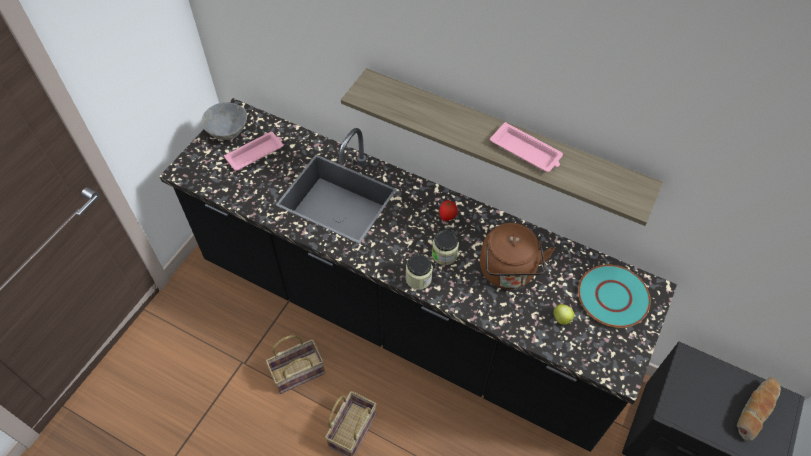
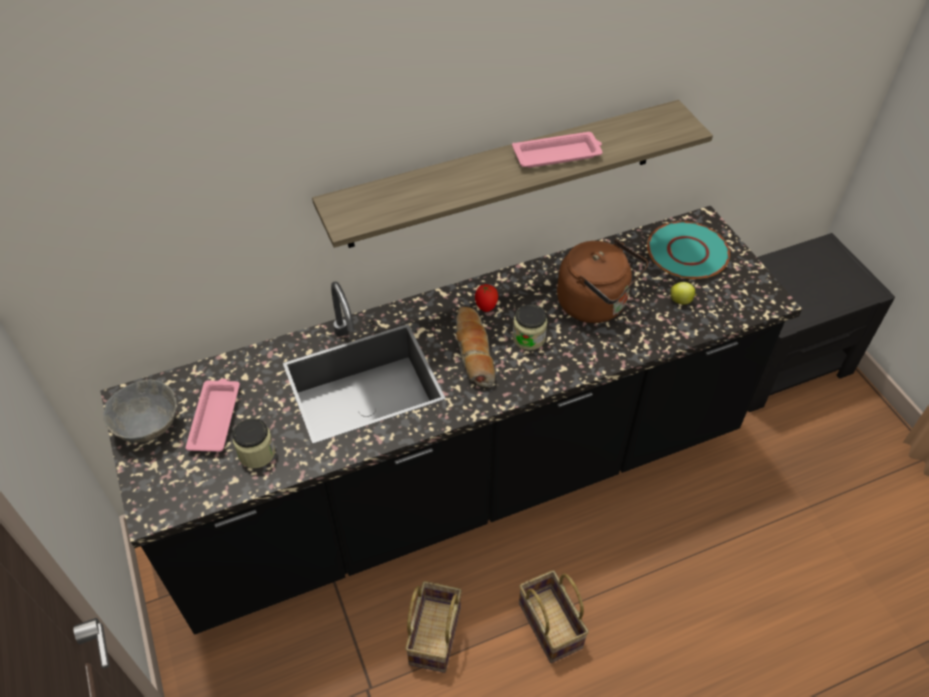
camera: 50 degrees left, 5 degrees down
jar [406,254,433,290] -> jar moved to [233,418,275,468]
bread [737,377,781,441] -> bread moved to [456,307,495,388]

